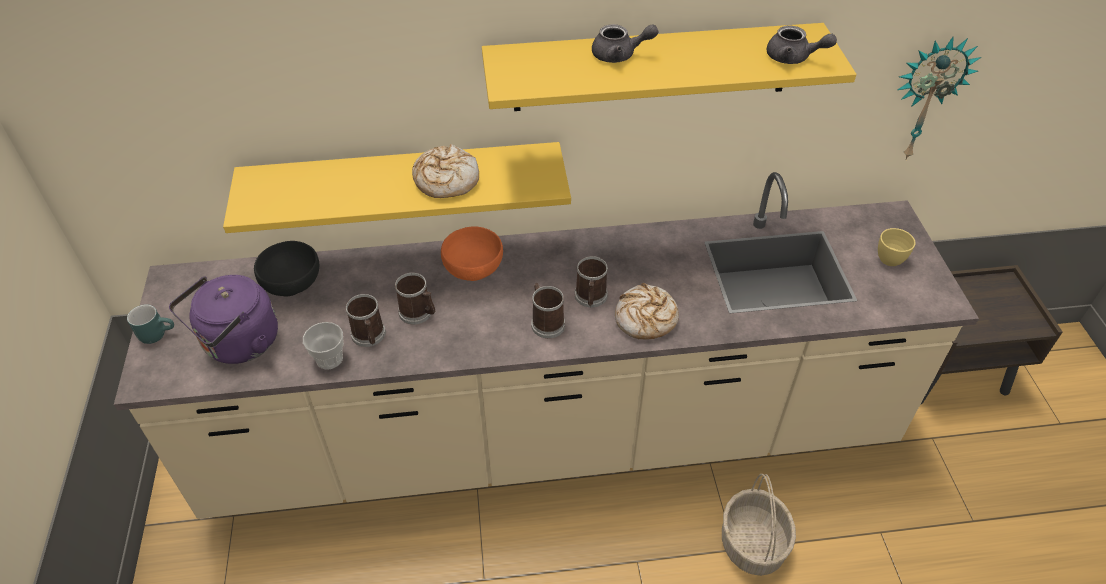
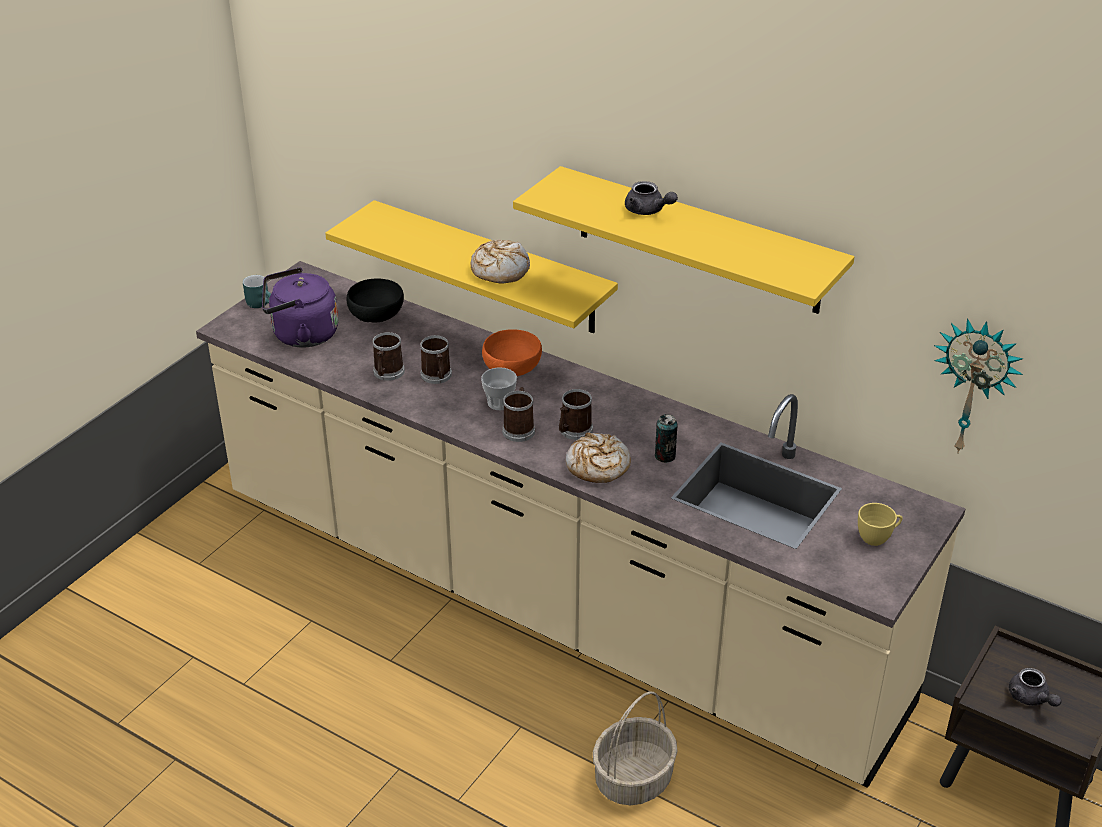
camera: 40 degrees right, 10 degrees down
cup [303,322,344,370] -> cup moved to [481,367,517,410]
grey teapot [767,26,837,64] -> grey teapot moved to [1009,668,1062,707]
none -> can [655,414,678,463]

